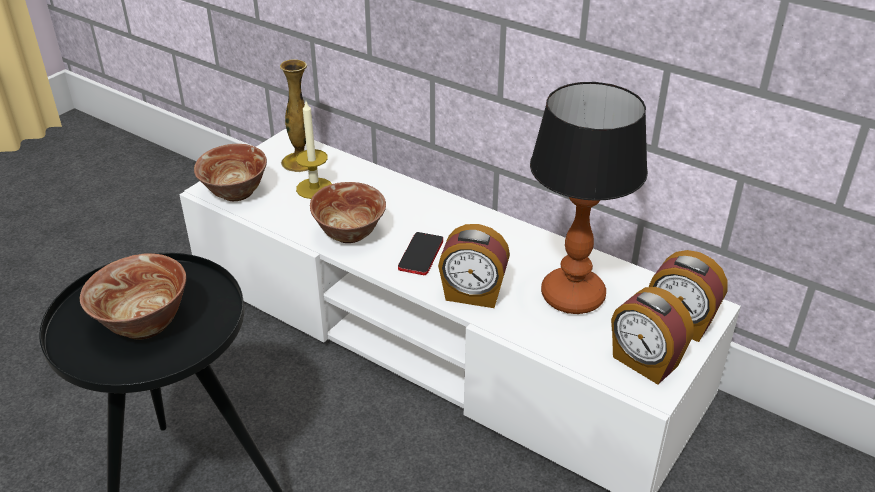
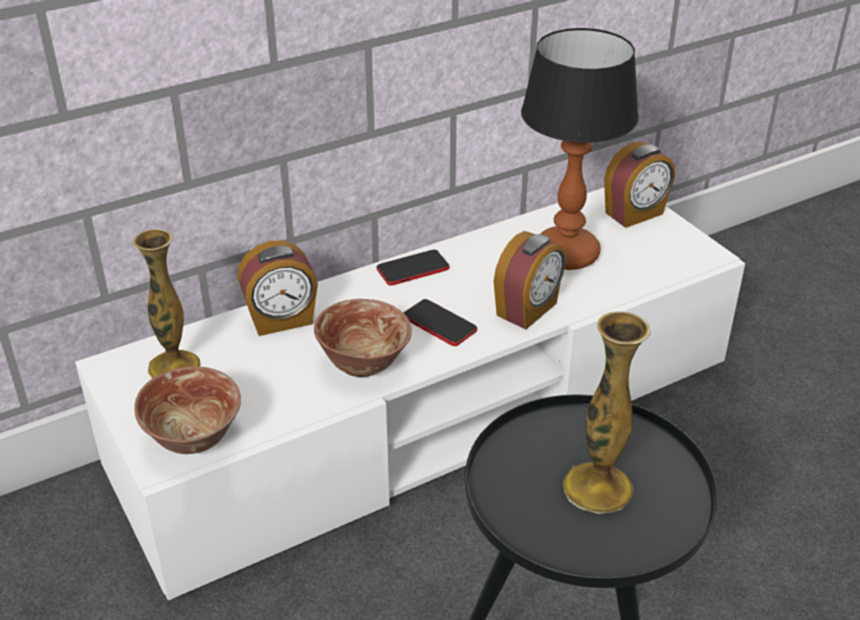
camera: 65 degrees left, 0 degrees up
bowl [80,253,187,339] -> vase [563,311,651,514]
candle [296,102,332,199] -> none
alarm clock [611,287,694,384] -> alarm clock moved to [237,240,318,336]
none -> phone [376,250,450,286]

